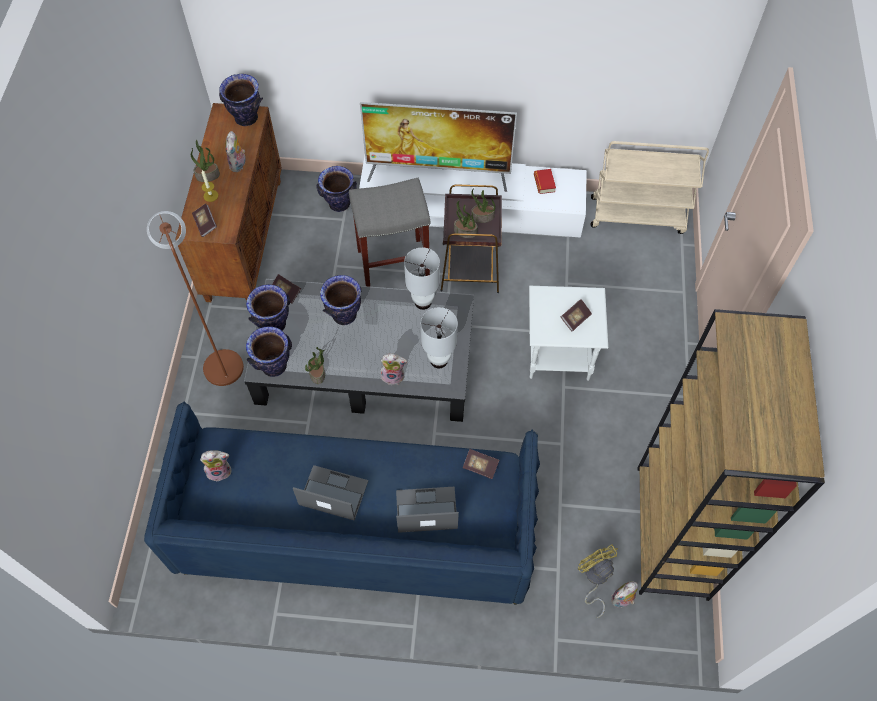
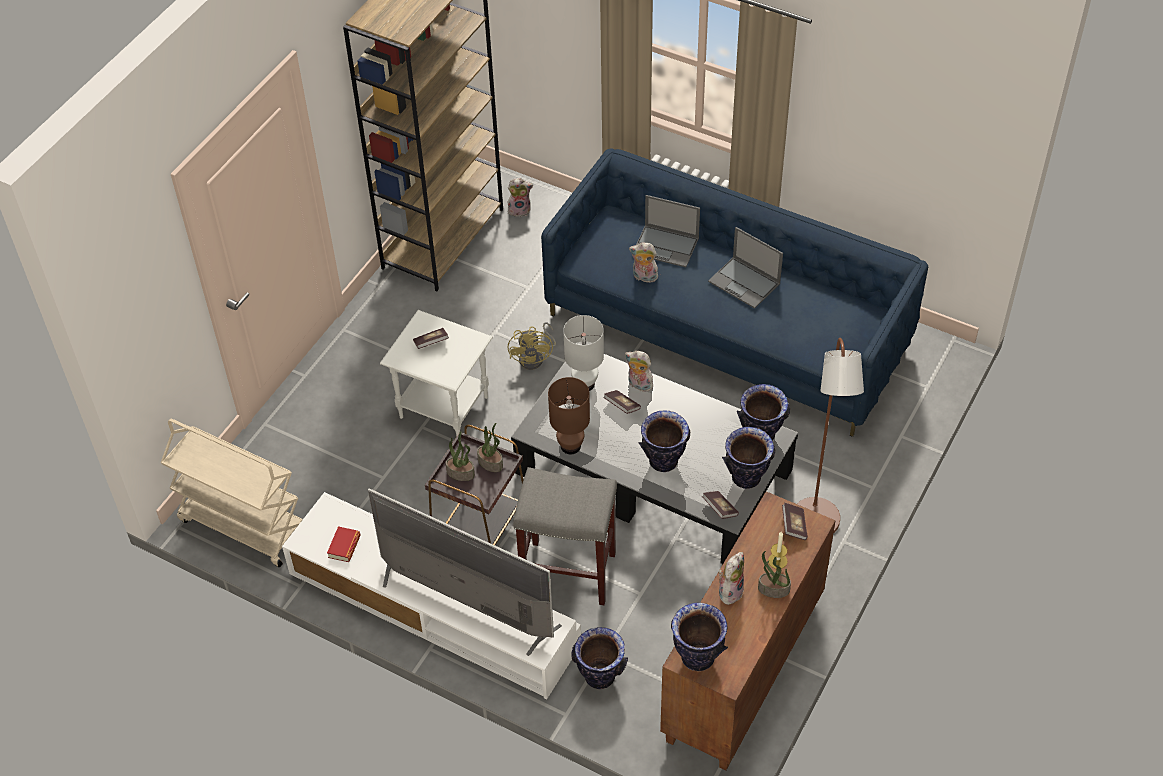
camera: 155 degrees left, 10 degrees down
plush toy [200,450,232,481] -> plush toy moved to [629,243,658,283]
potted plant [305,347,325,384] -> none
white table lamp [404,247,440,310] -> brown table lamp [548,377,590,454]
book [463,449,499,479] -> book moved to [603,390,641,414]
yellow fan [578,545,618,618] -> yellow fan moved to [508,322,556,370]

